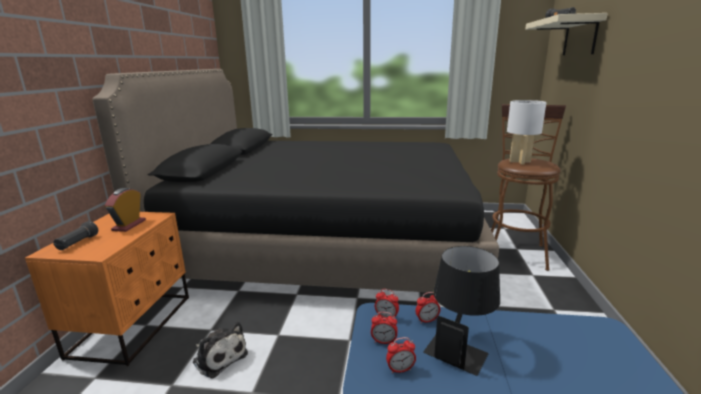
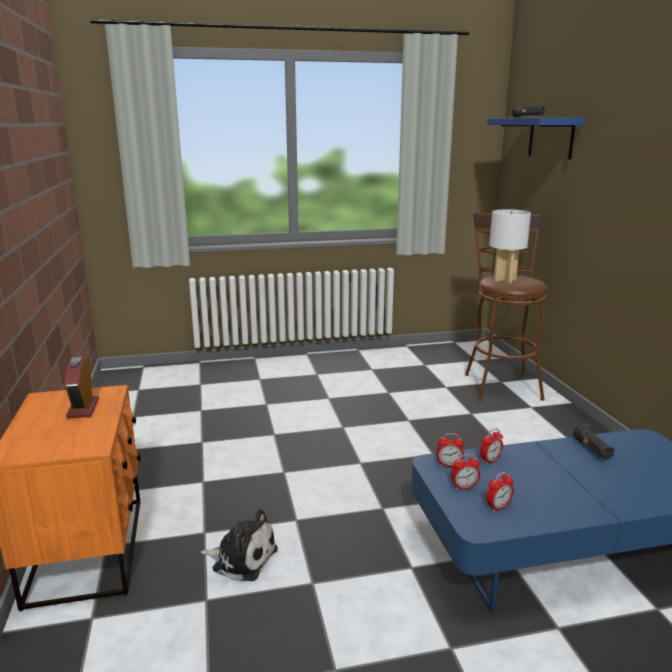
camera: 20 degrees left, 0 degrees up
black flashlight [54,221,98,250] -> black flashlight moved to [573,423,615,460]
black bed [92,69,499,292] -> none
black table lamp [423,246,500,376] -> none
beige shelf [525,13,608,55] -> blue shelf [487,117,585,159]

